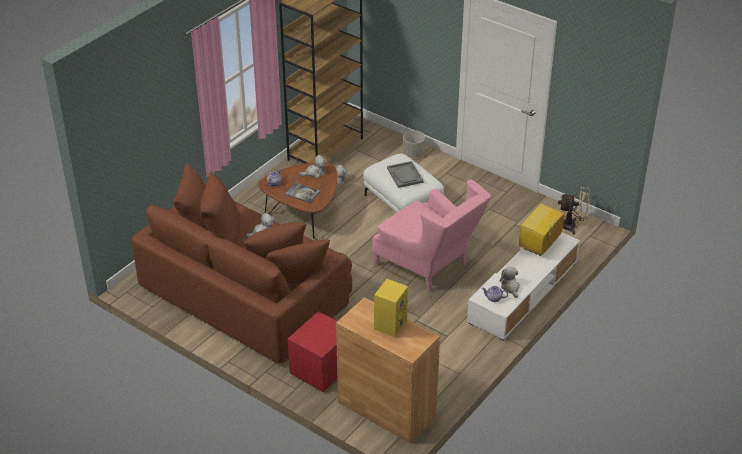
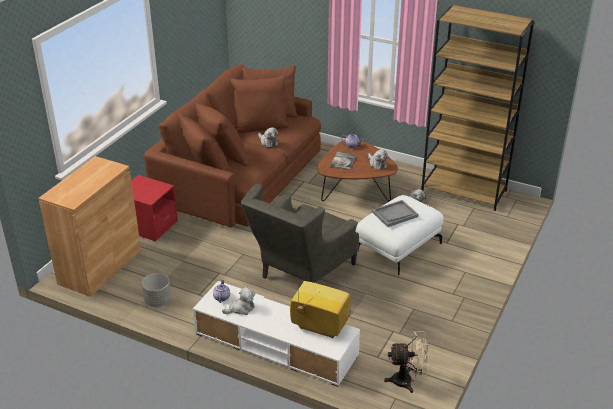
camera: 80 degrees right, 5 degrees down
pink armchair [372,179,491,292] -> grey armchair [241,184,359,283]
yellow speaker [374,279,408,337] -> none
grey planter [403,130,425,158] -> grey planter moved to [142,273,171,307]
beige fan [558,186,590,235] -> beige fan turned 90 degrees counterclockwise [384,331,429,393]

